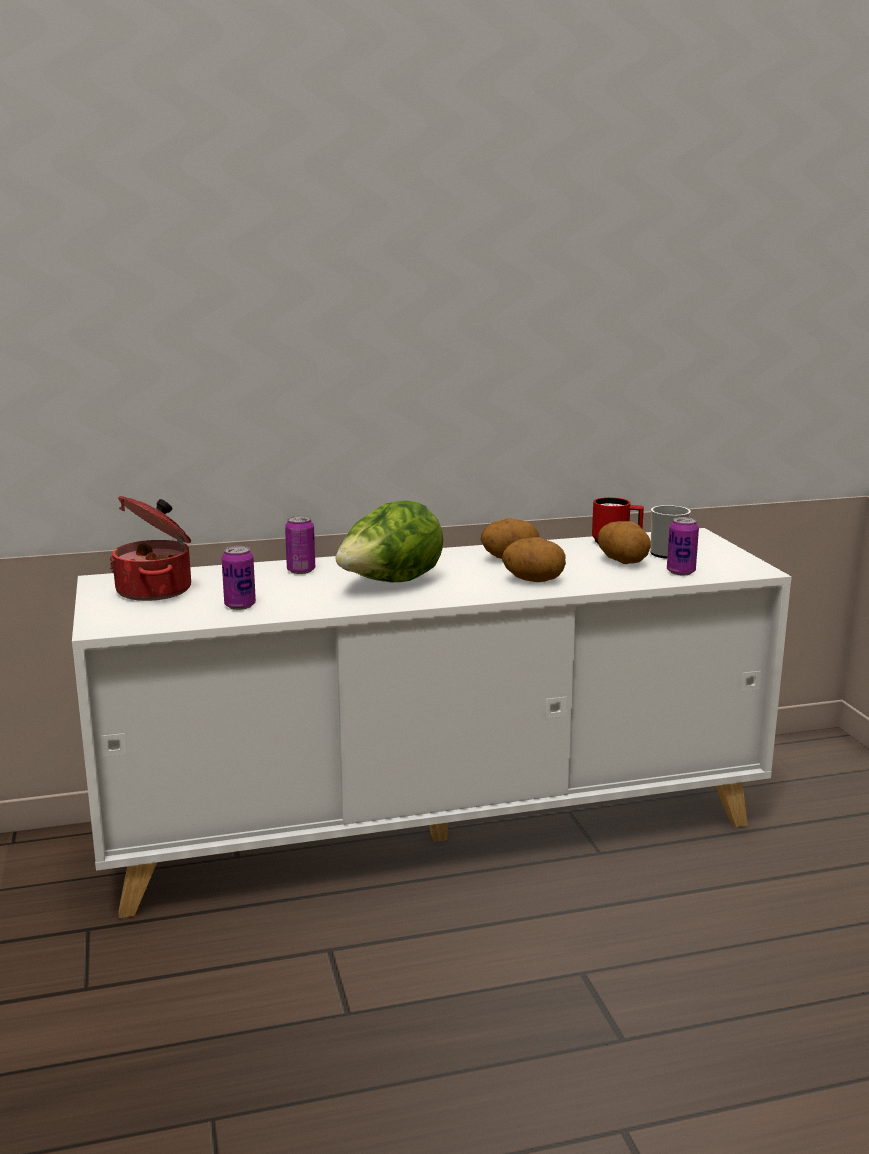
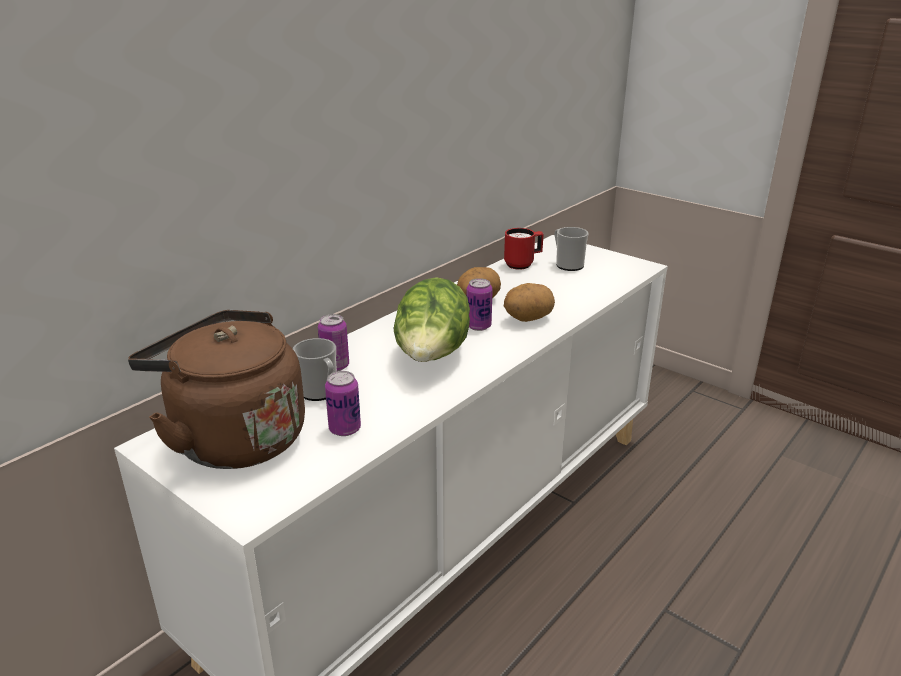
camera: 35 degrees left, 10 degrees up
cooking pot [109,496,191,601] -> brown kettle [128,310,305,469]
potato [598,521,651,564] -> none
can [667,517,699,575] -> can moved to [466,278,493,331]
none -> mug [293,338,337,401]

